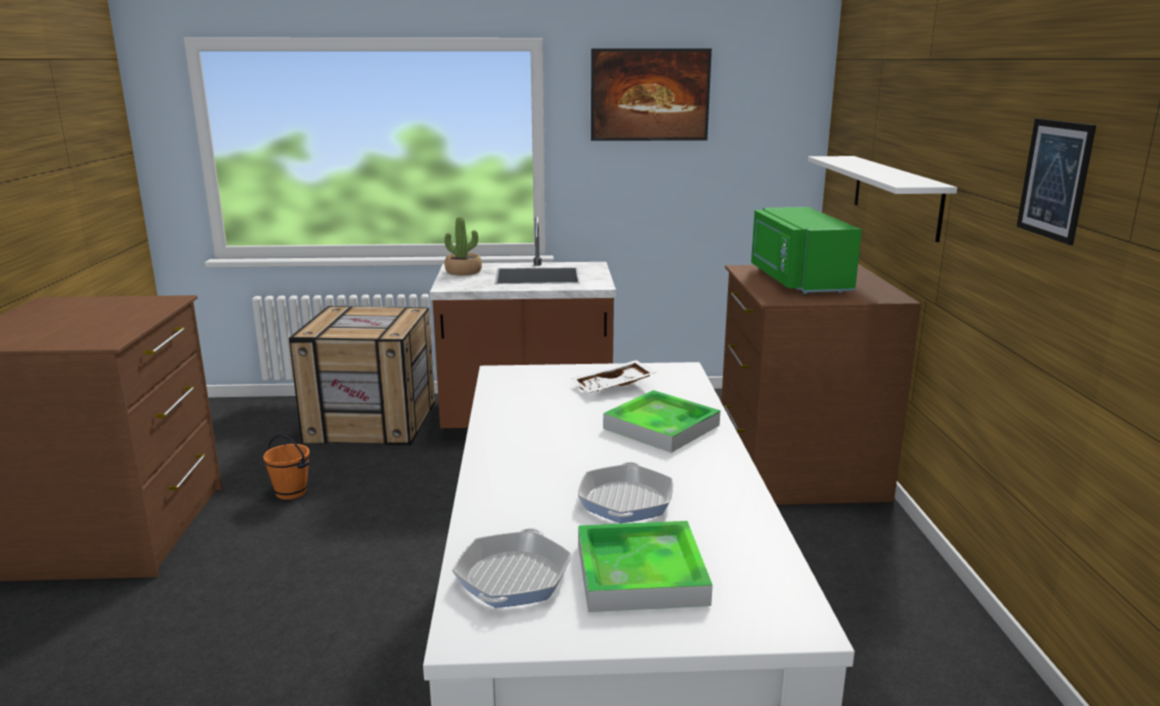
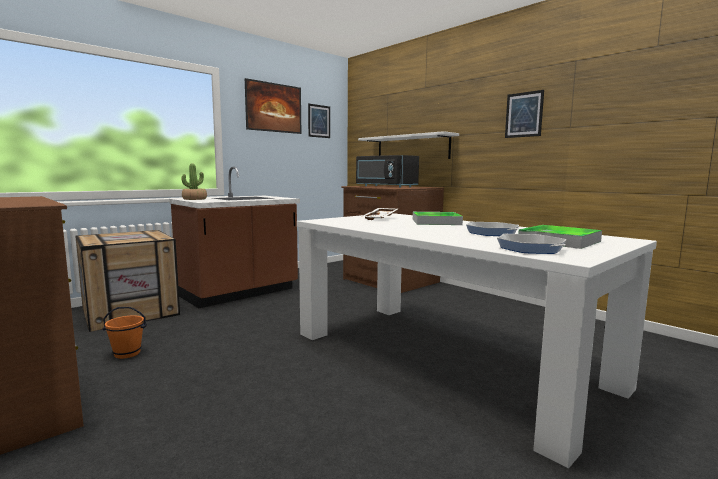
camera: 40 degrees left, 10 degrees down
green microwave [751,207,862,294] -> black microwave [356,155,419,188]
none -> picture [308,104,330,138]

